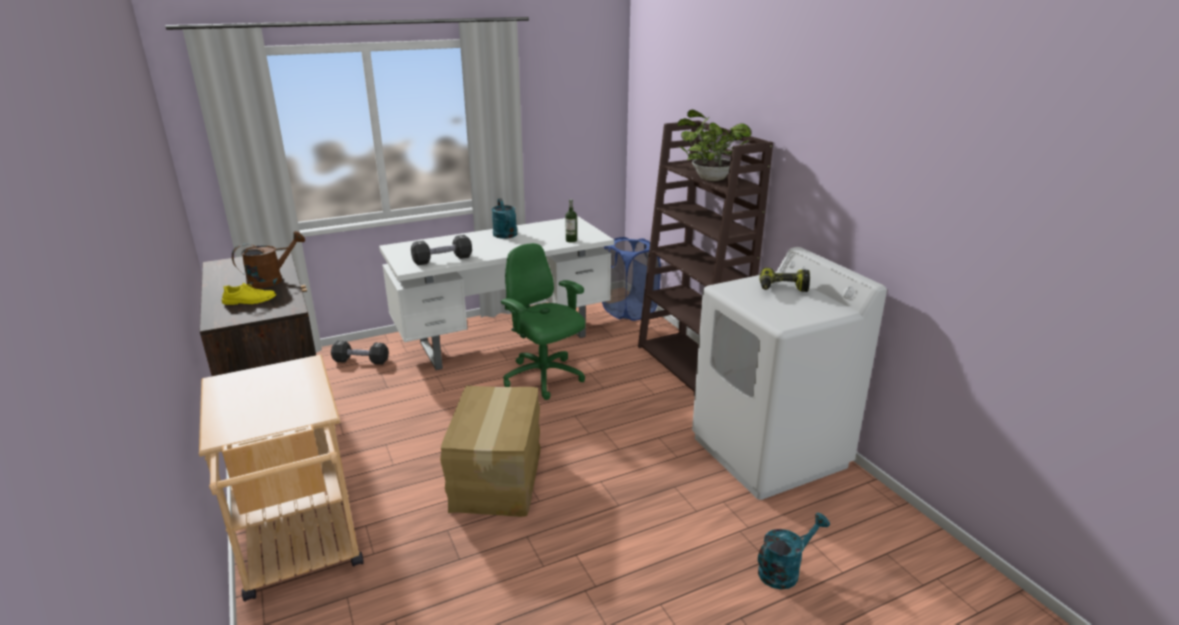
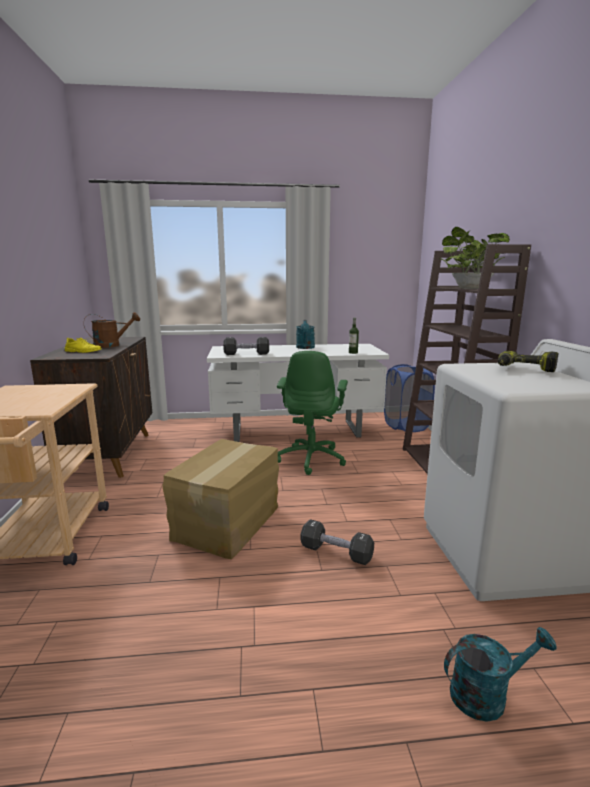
camera: 20 degrees right, 10 degrees down
black dumbbell [331,341,389,365] -> black dumbbell moved to [301,519,374,565]
green office chair [501,243,585,400] -> green office chair turned 150 degrees counterclockwise [277,351,348,475]

